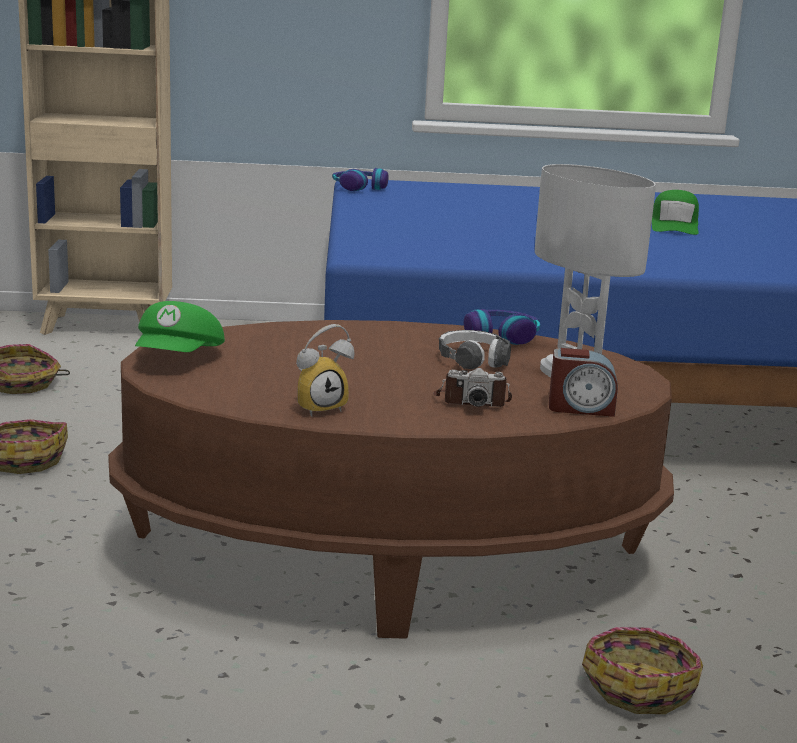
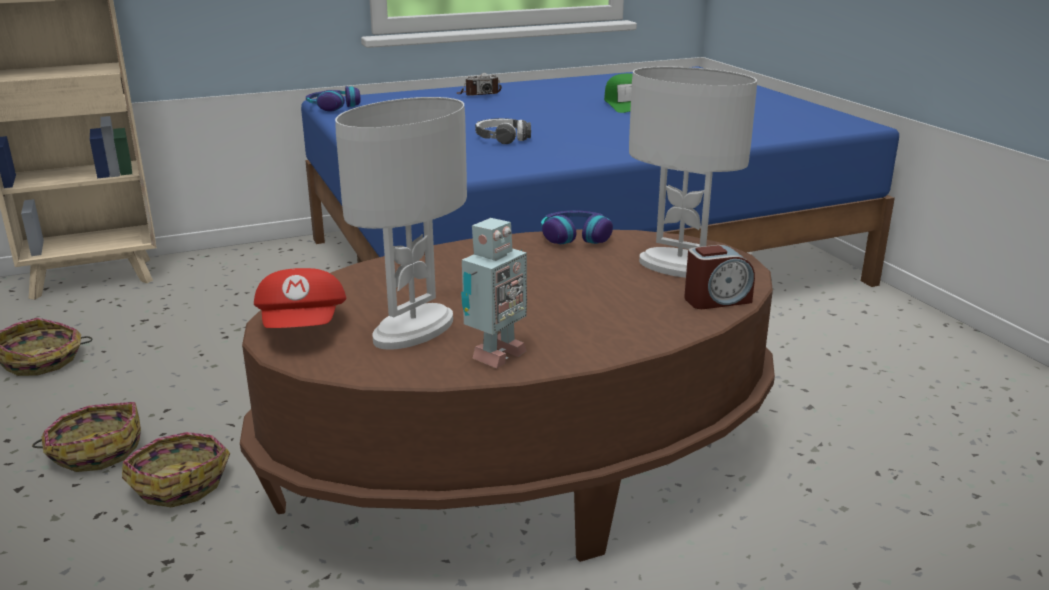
camera: 20 degrees left, 5 degrees up
green cap [135,301,225,352] -> red cap [254,268,346,328]
alarm clock [296,324,355,417] -> toy robot [461,218,527,368]
camera [433,368,512,407] -> camera moved to [457,73,502,96]
headphones [439,330,511,369] -> headphones moved to [475,118,531,144]
basket [582,627,703,714] -> basket moved to [122,432,230,507]
none -> white table lamp [335,97,467,350]

